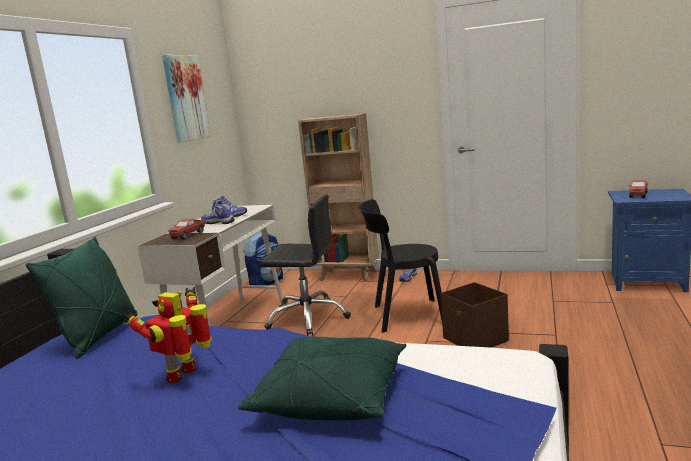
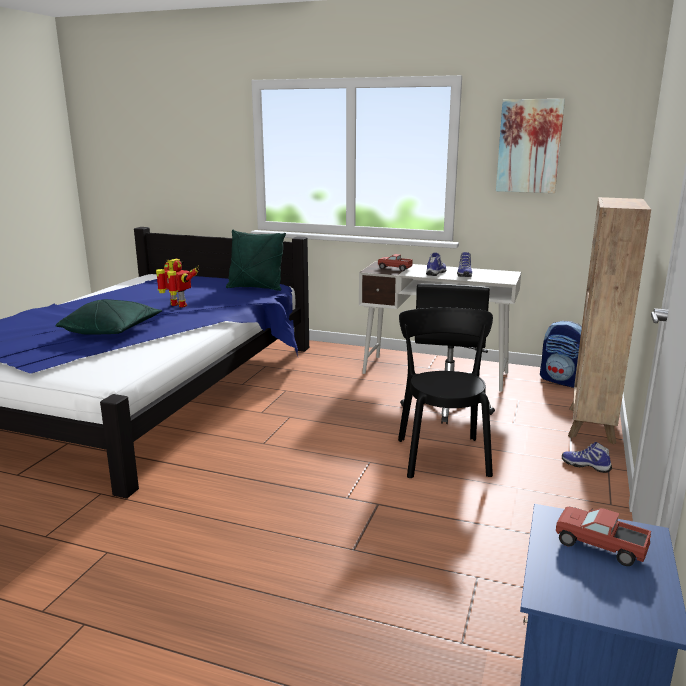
camera: 90 degrees right, 5 degrees up
brown storage box [441,282,509,348] -> none

